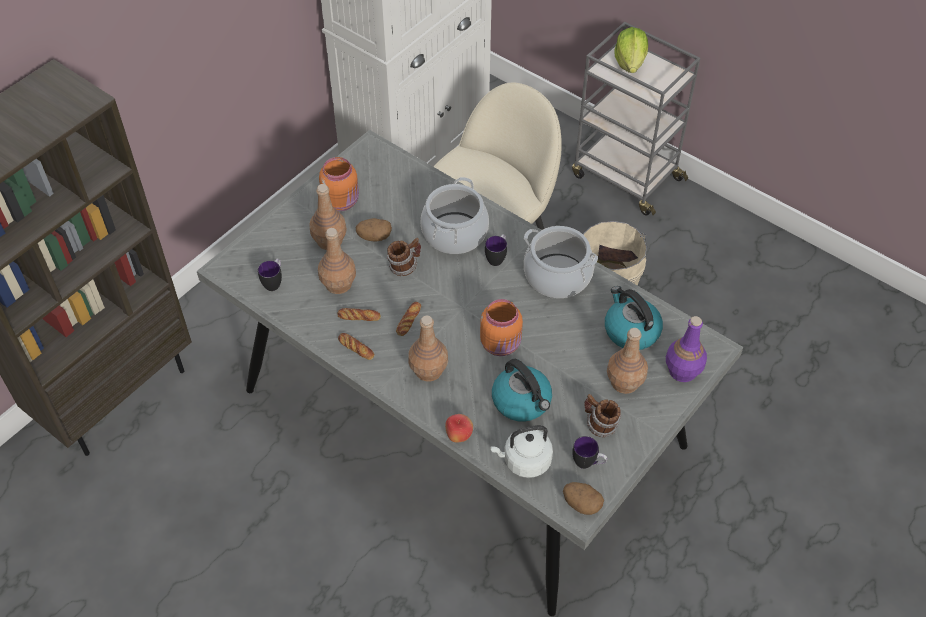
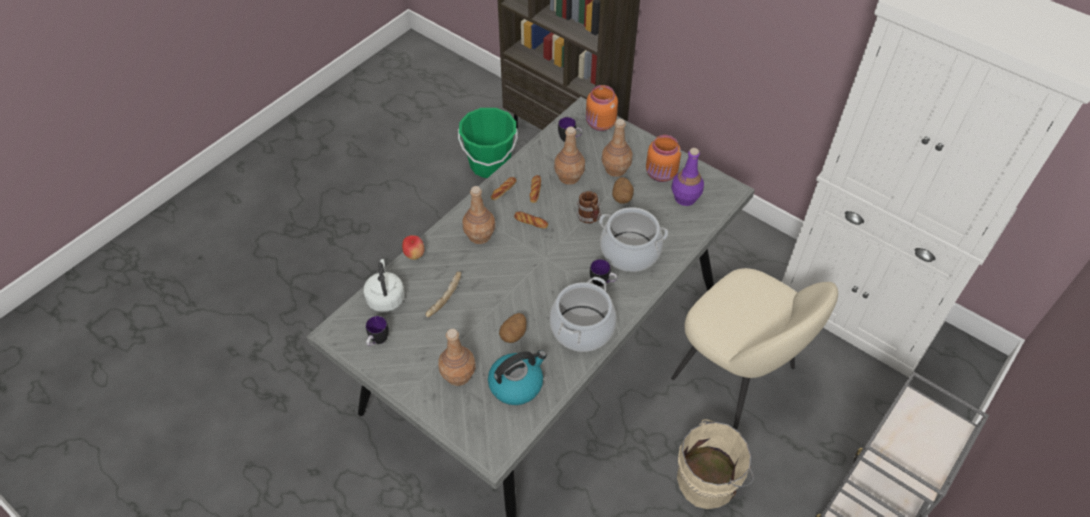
camera: 90 degrees right, 0 degrees up
orange jar [480,299,523,356] -> orange jar moved to [586,85,618,131]
kettle [492,359,552,422] -> bread [425,272,461,317]
potato [563,482,604,515] -> potato moved to [499,313,527,343]
mug [584,394,621,437] -> none
lettuce [615,27,648,73] -> none
purple bottle [666,316,707,382] -> purple bottle moved to [672,148,704,206]
none -> green bucket [458,108,518,178]

